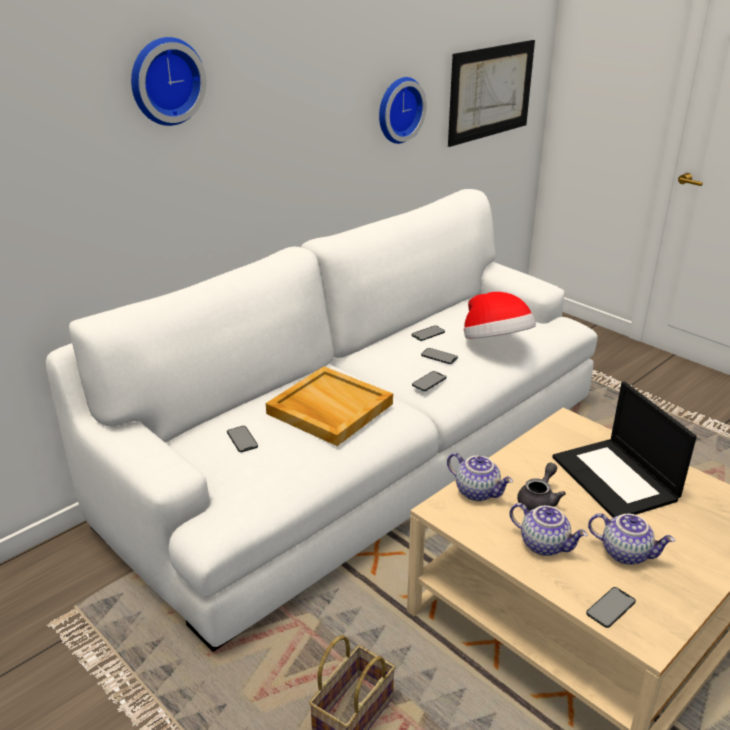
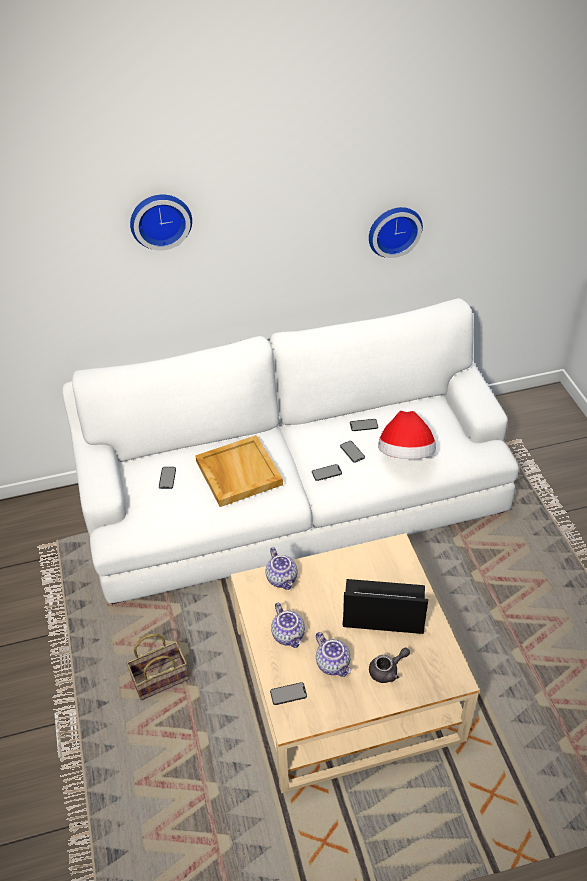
camera: 30 degrees right, 15 degrees up
picture [448,40,535,147] -> none
grey teapot [517,462,566,510] -> grey teapot moved to [369,648,410,683]
laptop [552,382,697,518] -> laptop turned 90 degrees clockwise [342,579,428,634]

